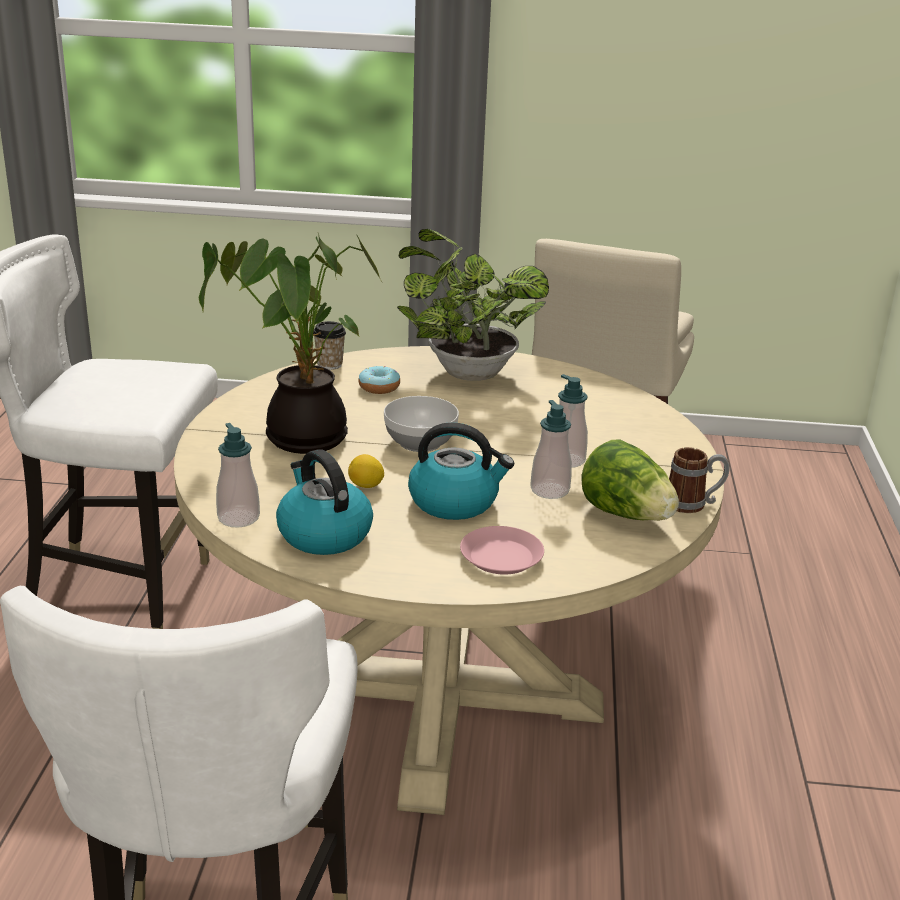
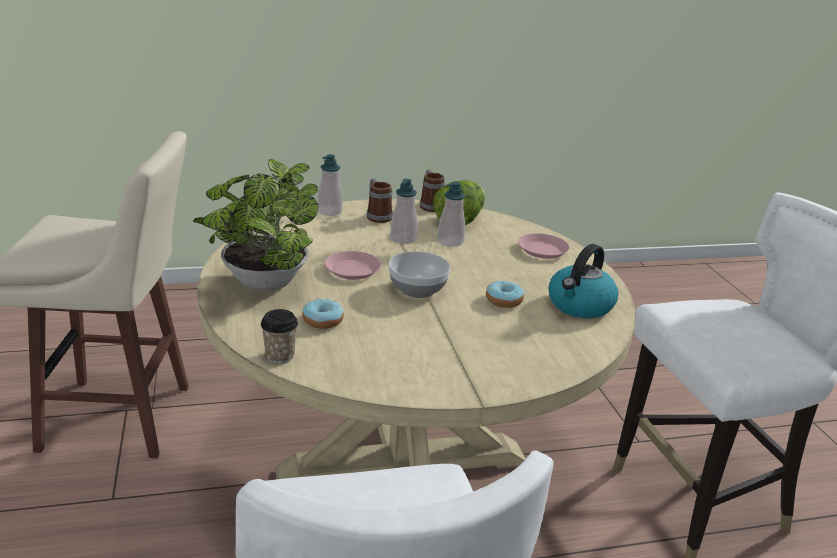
camera: 110 degrees left, 0 degrees up
potted plant [199,234,382,454] -> none
soap dispenser [216,423,260,528] -> soap dispenser moved to [317,154,343,216]
lemon [348,454,384,488] -> donut [486,281,524,308]
kettle [408,422,514,520] -> none
none -> pink plate [325,251,381,280]
none -> mug [366,178,393,223]

